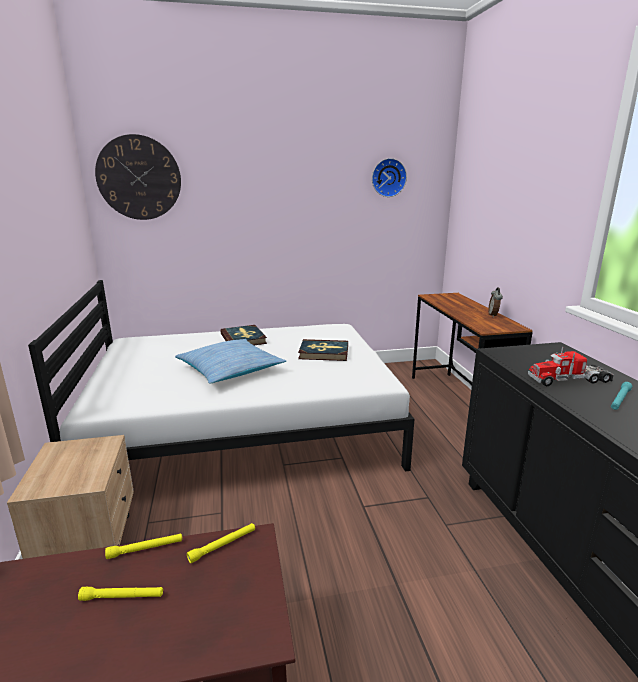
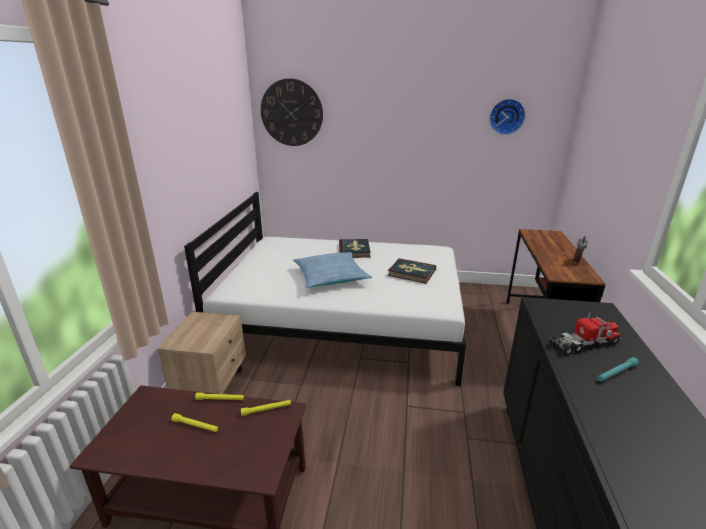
camera: 20 degrees right, 5 degrees up
toy truck [528,346,614,386] -> toy truck turned 150 degrees clockwise [548,312,622,355]

